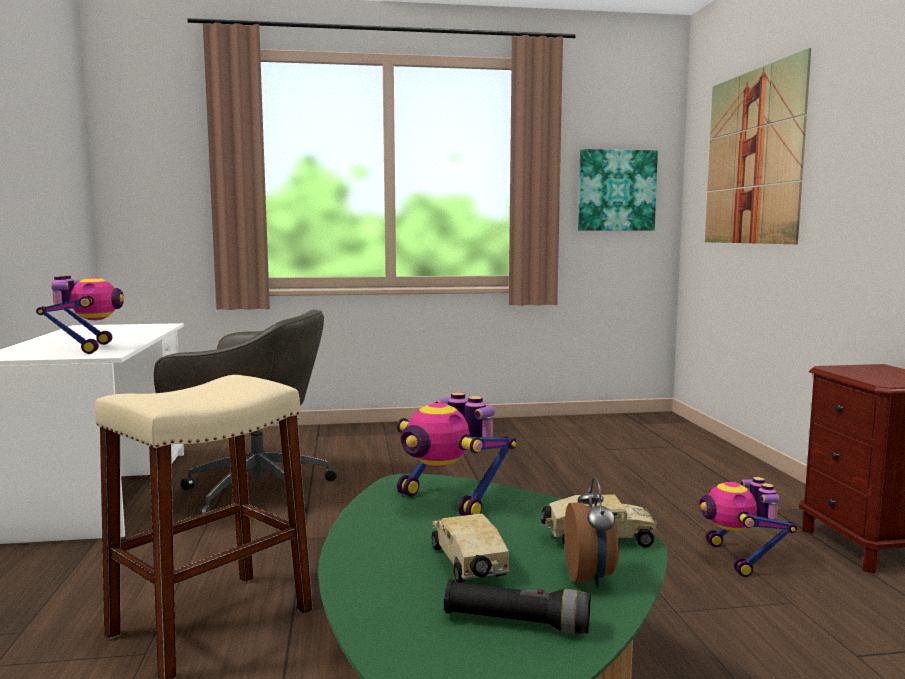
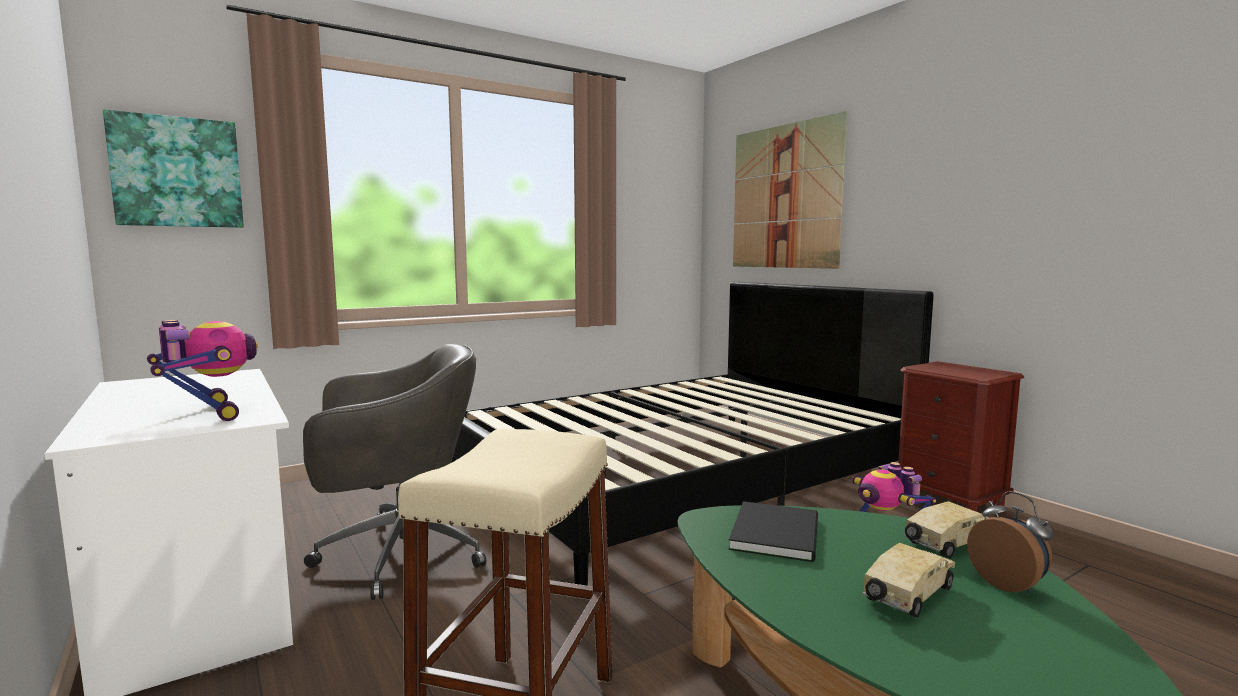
camera: 25 degrees left, 0 degrees up
toy robot [397,392,517,516] -> black book [729,501,818,562]
toy truck [432,513,509,583] -> toy truck turned 90 degrees clockwise [862,543,955,618]
black flashlight [444,579,591,634] -> none
picture [578,149,658,231] -> picture moved to [103,109,244,228]
none -> black bed [451,282,934,586]

